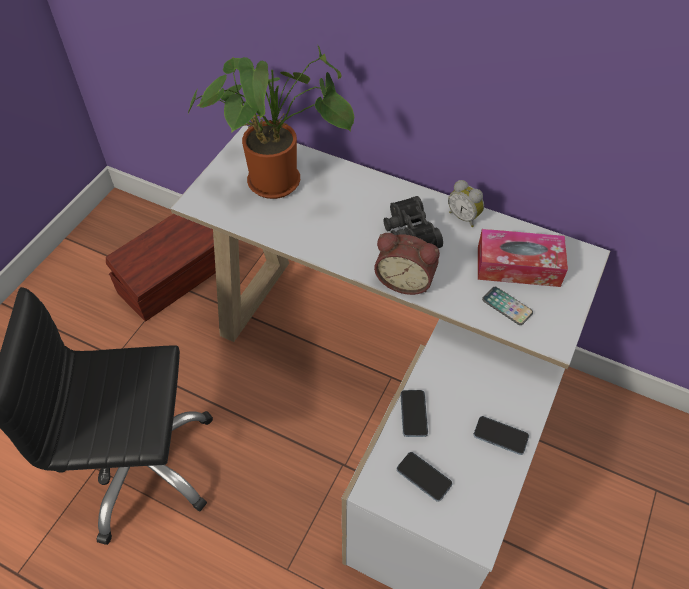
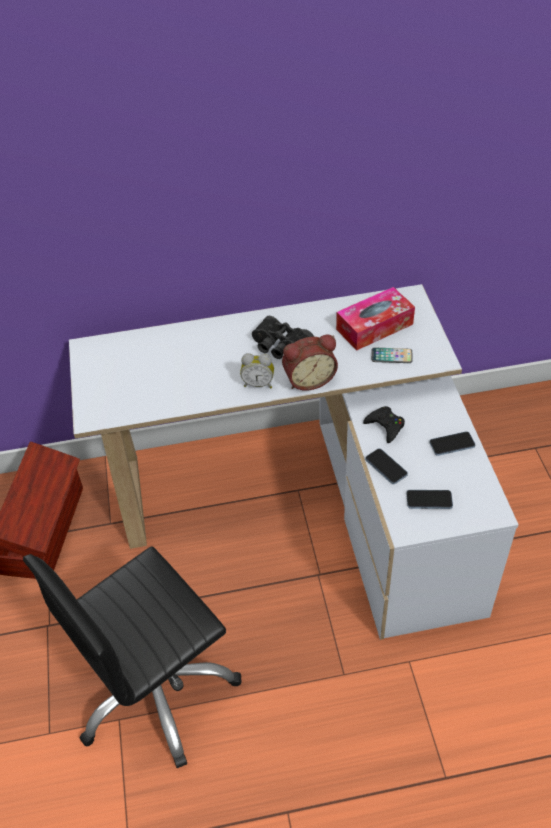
camera: 35 degrees left, 5 degrees down
potted plant [188,46,354,199] -> none
alarm clock [448,180,484,227] -> alarm clock moved to [240,353,274,388]
none -> black game controller [363,406,405,443]

